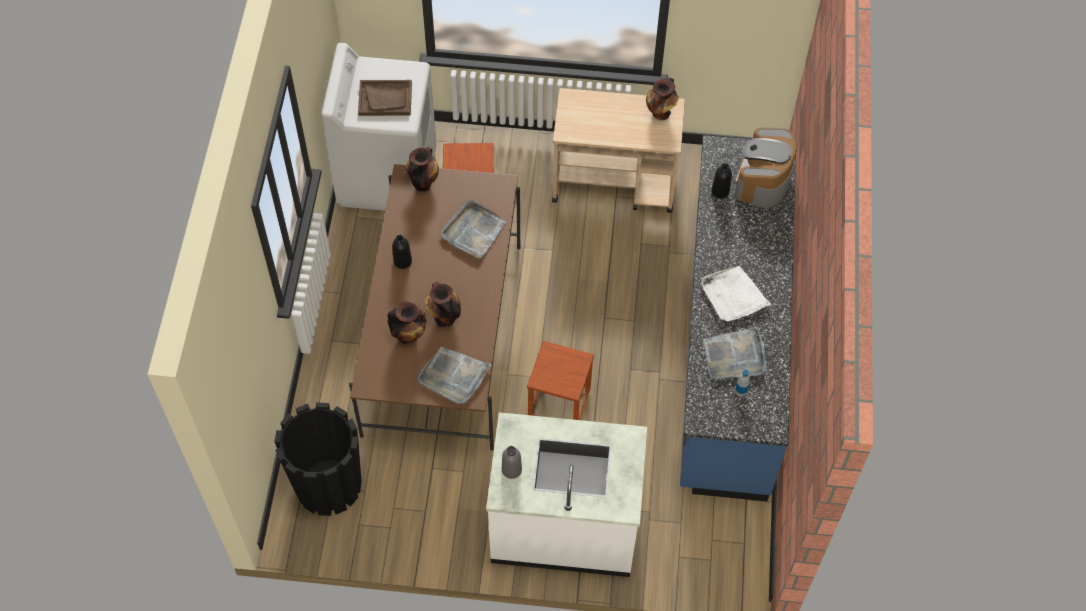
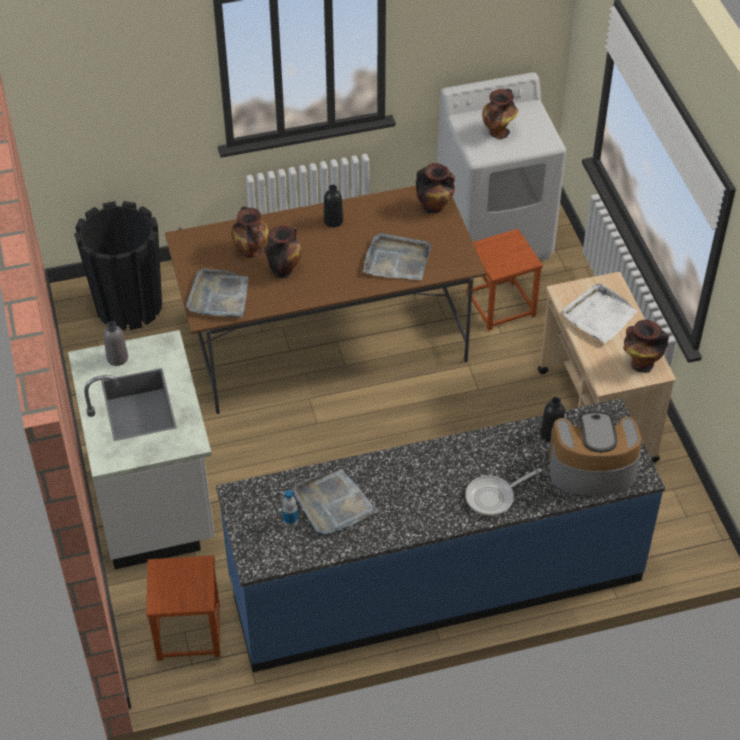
camera: 70 degrees right, 10 degrees down
brown tray [358,80,412,116] -> vase [482,89,518,139]
brown stool [527,341,594,420] -> brown stool moved to [146,555,220,661]
white tray [701,266,771,321] -> white tray moved to [563,284,637,343]
none -> frying pan [465,468,542,516]

